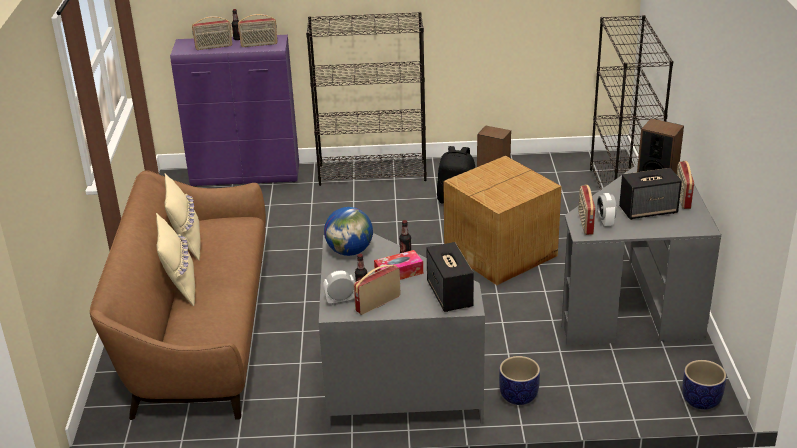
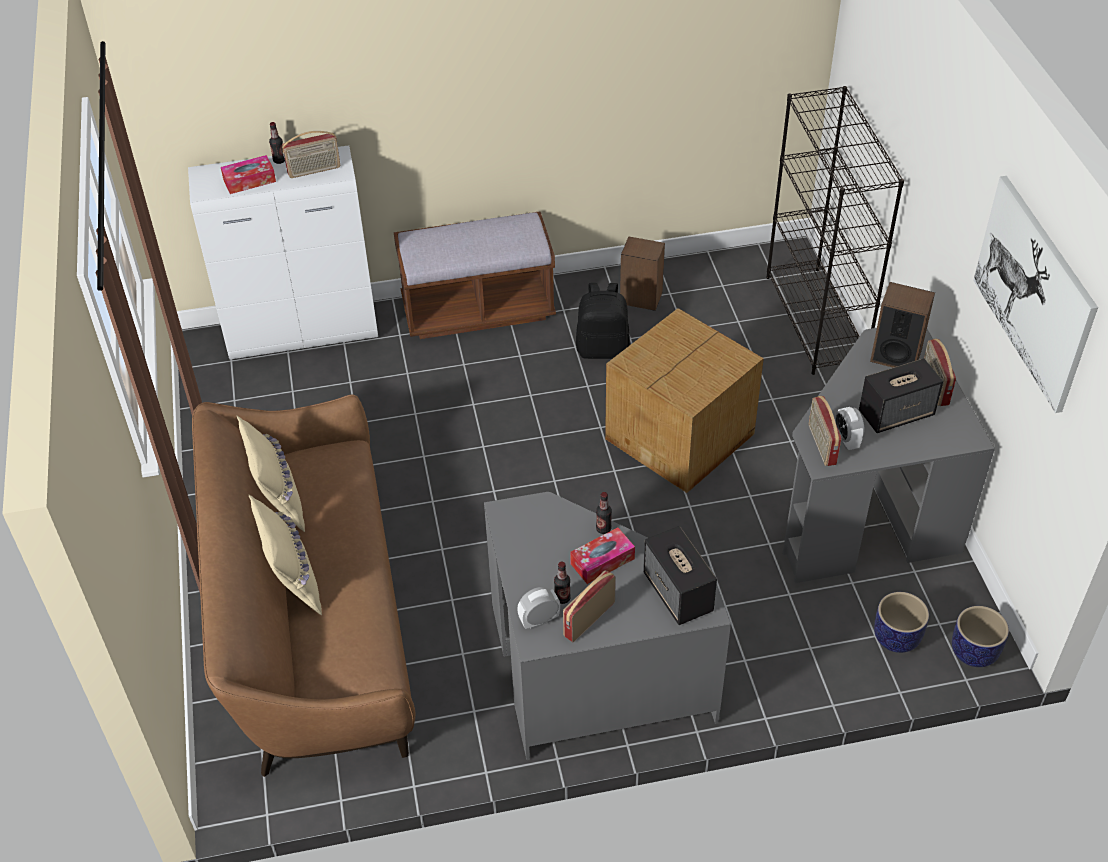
camera: 10 degrees left, 15 degrees up
purple cabinet [170,35,299,187] -> white cabinet [188,145,378,360]
radio [192,16,232,50] -> tissue box [221,155,276,194]
black bookcase [306,12,427,186] -> brown bench [394,211,556,339]
globe [324,207,373,256] -> none
planter [499,356,540,405] -> planter moved to [874,592,929,653]
none -> picture [973,176,1098,413]

